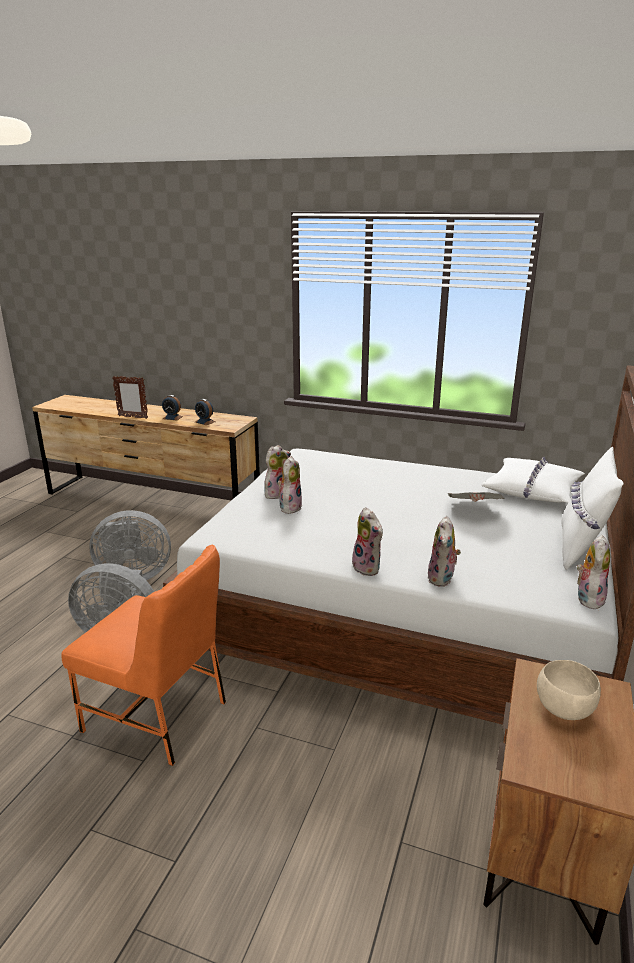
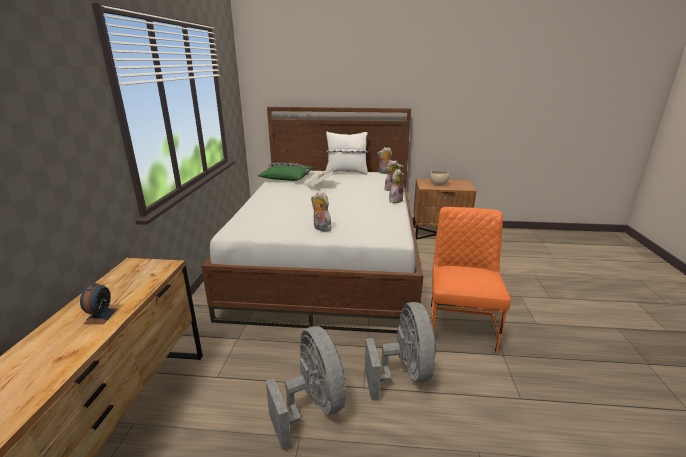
camera: 105 degrees left, 0 degrees up
picture frame [112,376,148,419] -> none
alarm clock [195,399,215,425] -> none
plush toy [277,456,302,514] -> none
white pillow [481,457,585,503] -> green pillow [257,162,313,181]

